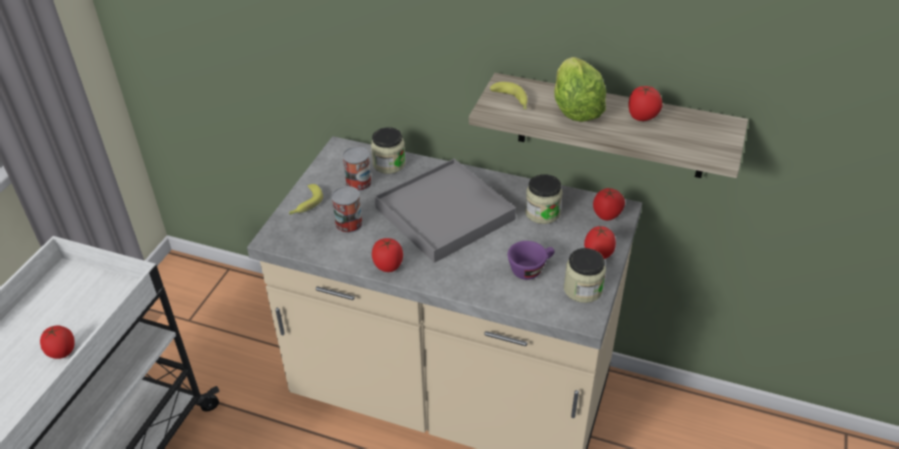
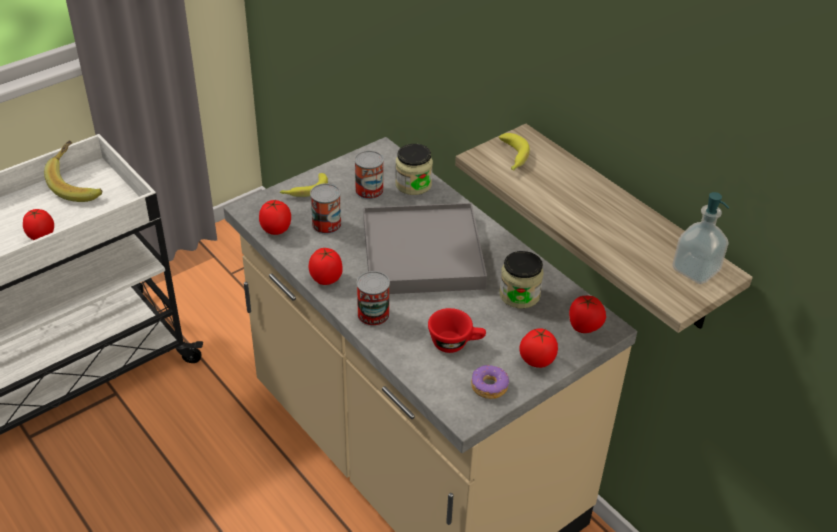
camera: 30 degrees right, 0 degrees up
purple cup [508,241,555,280] -> red cup [428,308,486,353]
lettuce [554,57,606,122] -> none
jar [564,248,606,303] -> donut [471,365,509,399]
tomato [629,86,662,121] -> tomato moved to [259,200,291,235]
none -> banana [44,140,102,202]
none -> can [357,271,390,326]
none -> soap dispenser [672,192,729,284]

